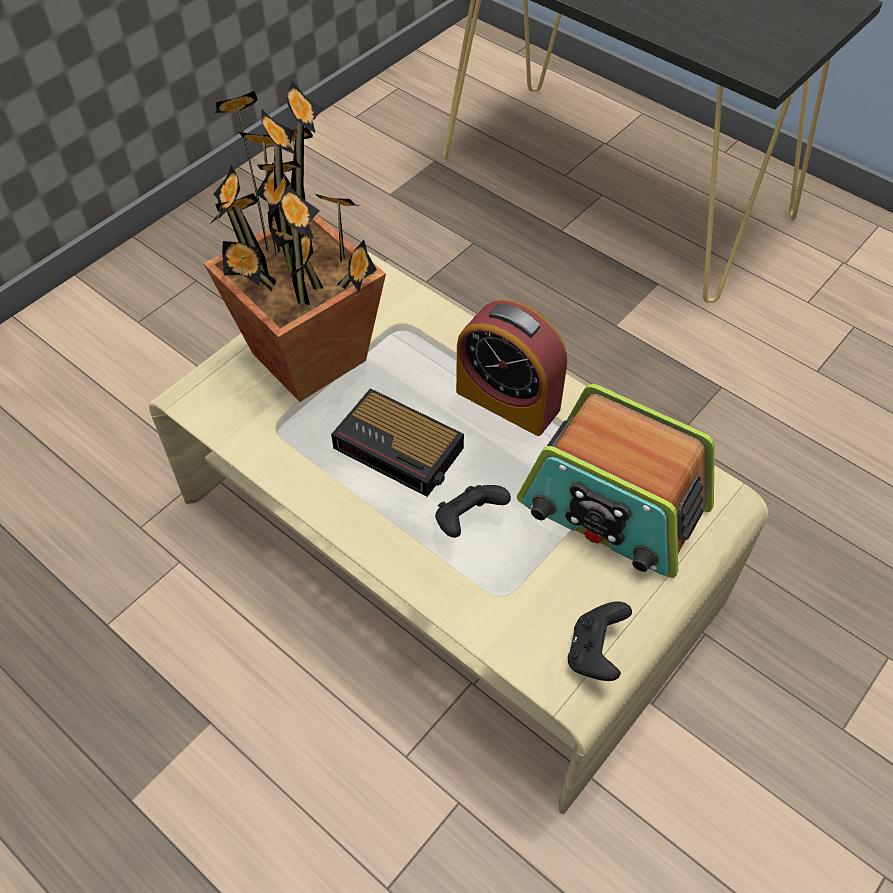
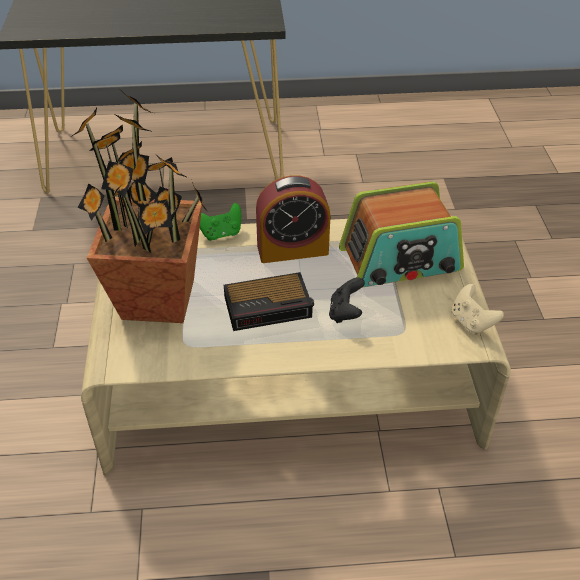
camera: 45 degrees left, 10 degrees down
black game controller [568,602,632,681] -> beige game controller [451,284,504,335]
none -> green game controller [200,203,241,241]

